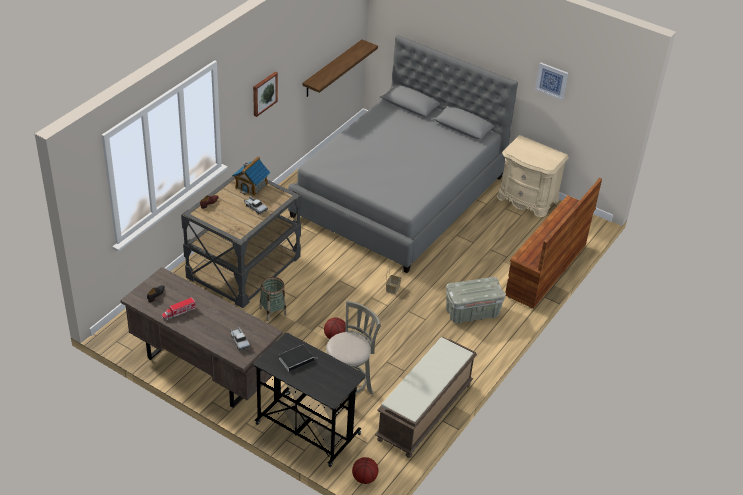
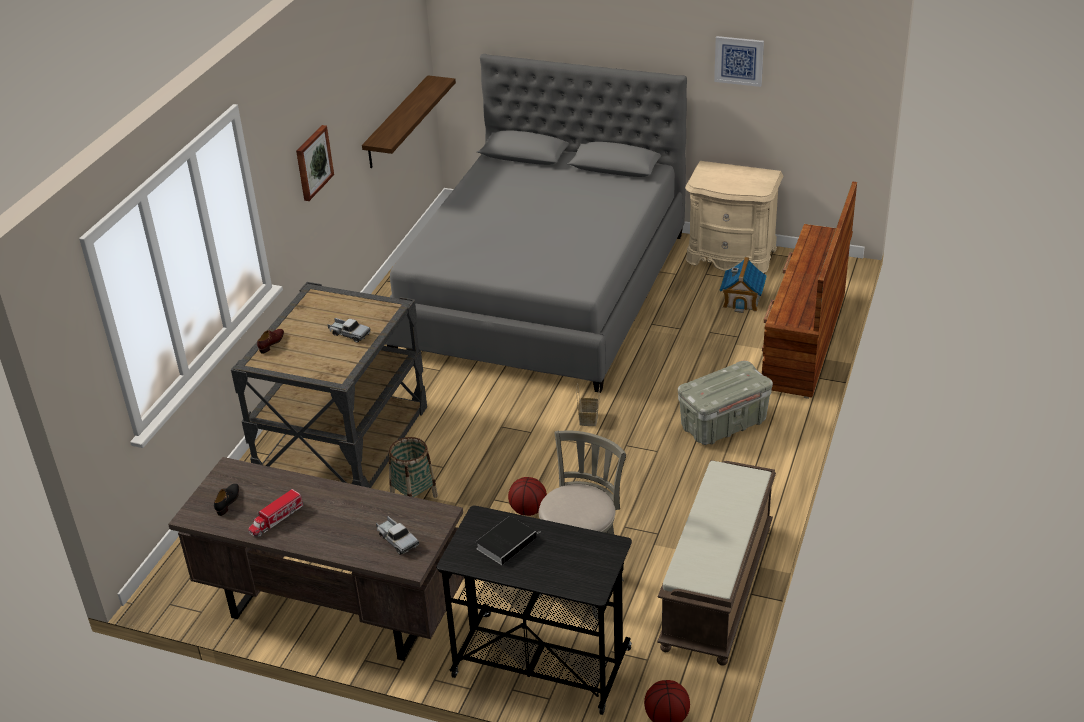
camera: 10 degrees left, 5 degrees down
toy house [232,156,271,196] -> toy house moved to [719,257,767,313]

